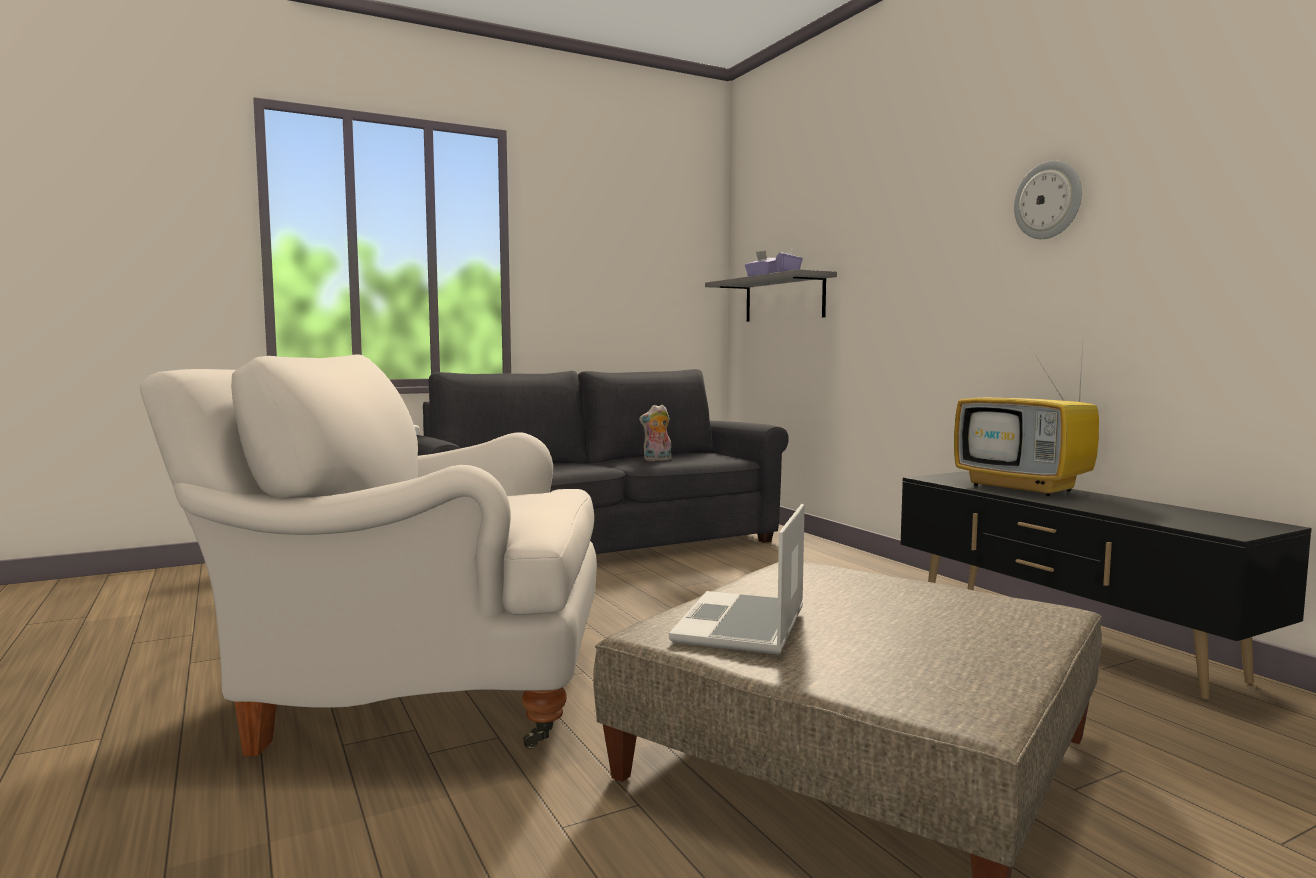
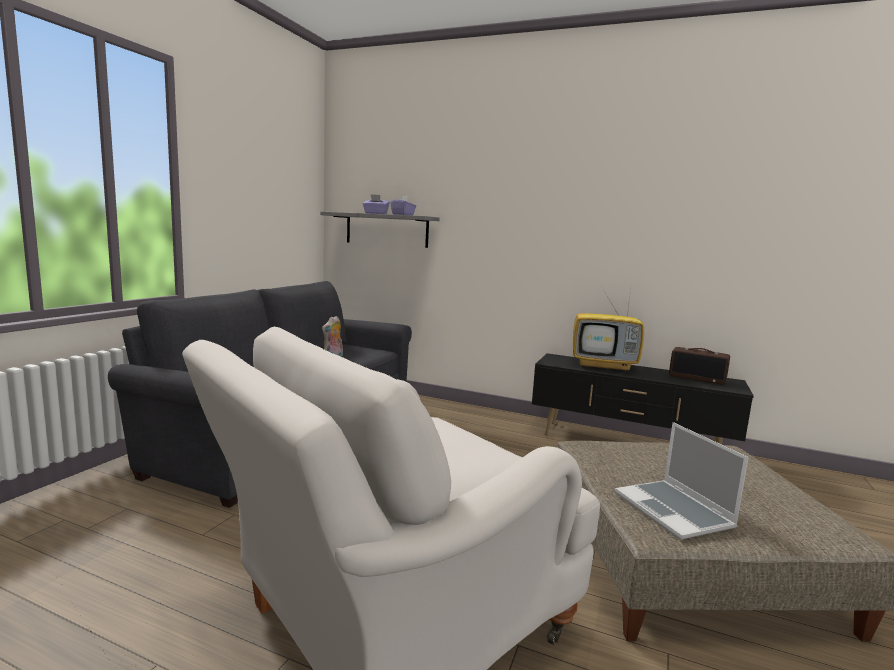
camera: 40 degrees left, 5 degrees up
wall clock [1014,161,1082,239] -> none
none -> radio [669,347,730,385]

